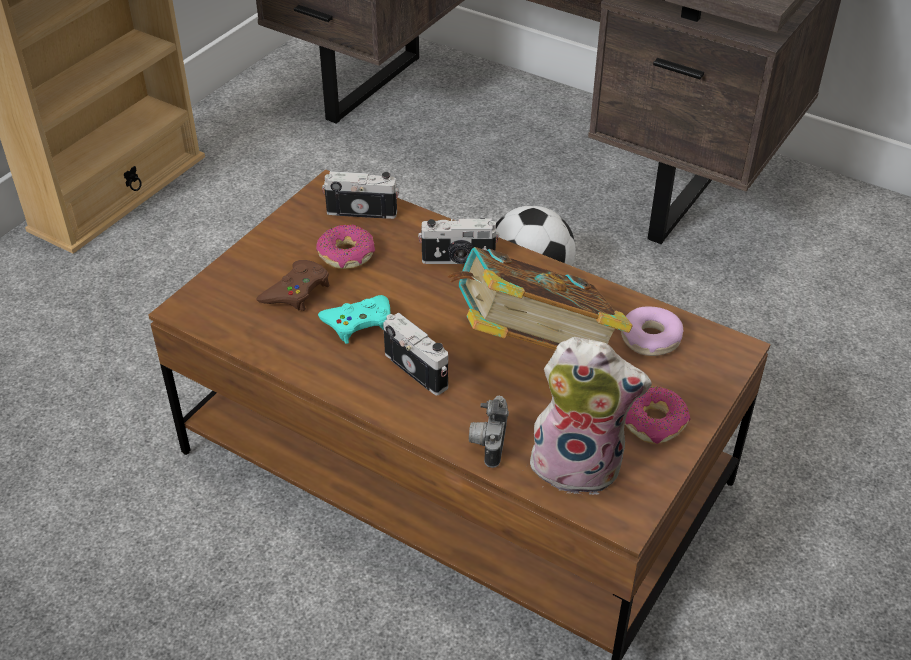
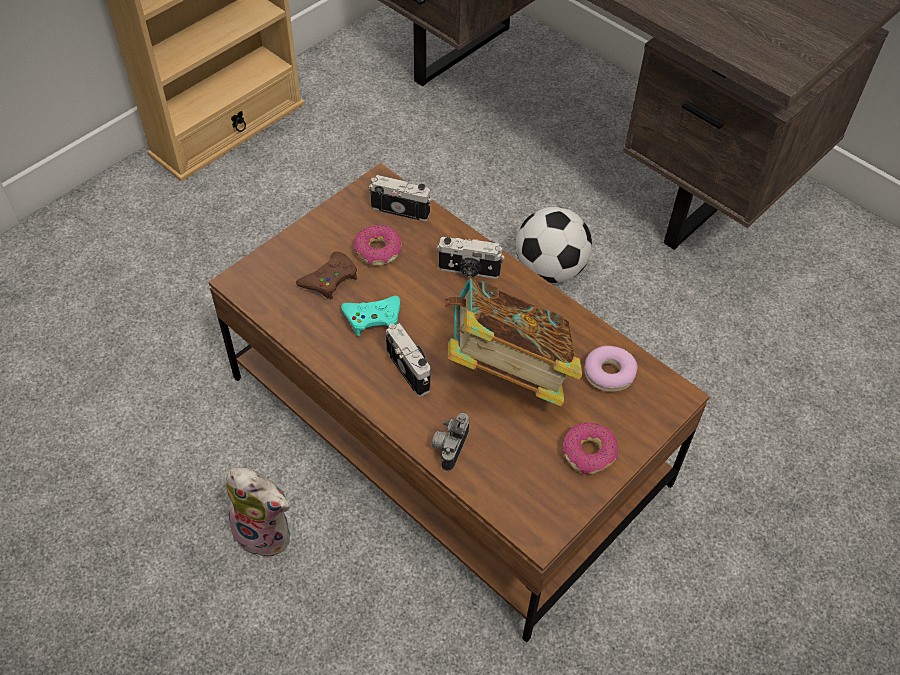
camera: 10 degrees right, 10 degrees up
plush toy [530,337,652,495] -> plush toy moved to [225,467,290,559]

